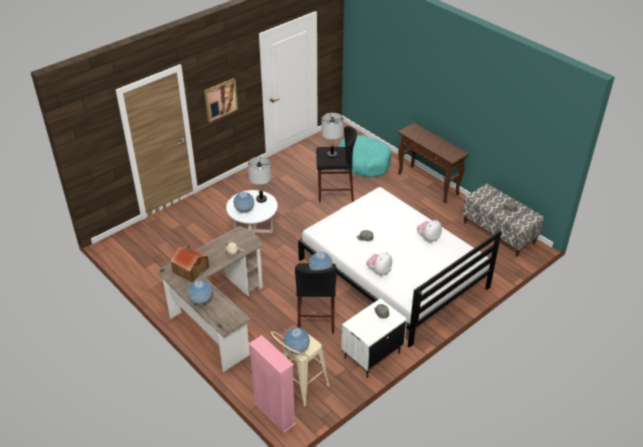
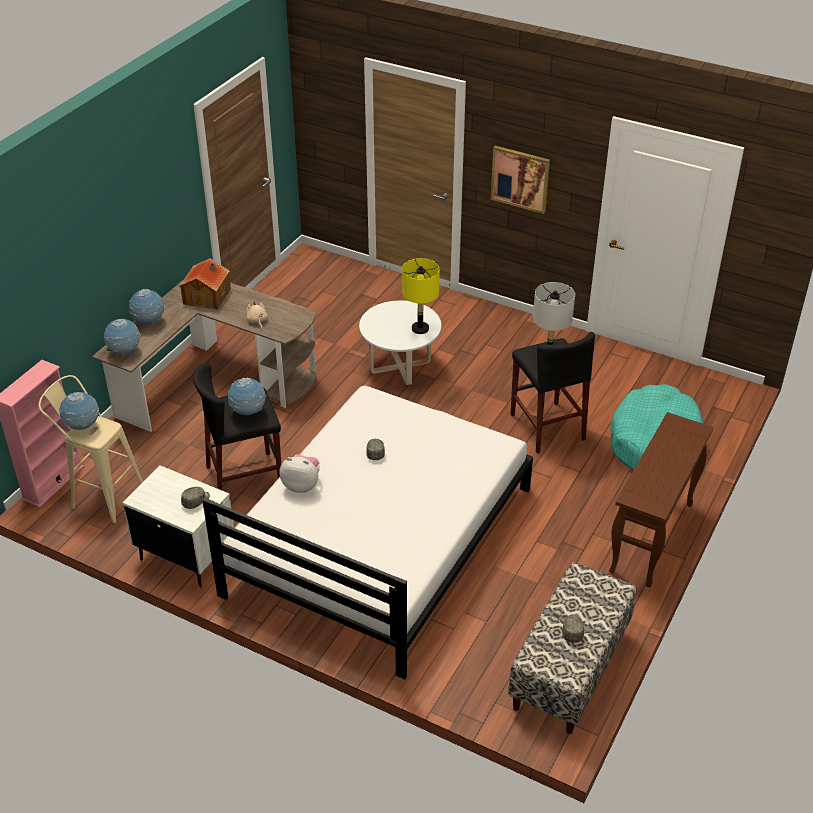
camera: 70 degrees right, 0 degrees up
globe [234,192,254,213] -> globe moved to [104,319,141,354]
grey table lamp [248,157,271,203] -> yellow table lamp [402,258,440,334]
plush toy [417,220,442,242] -> none

